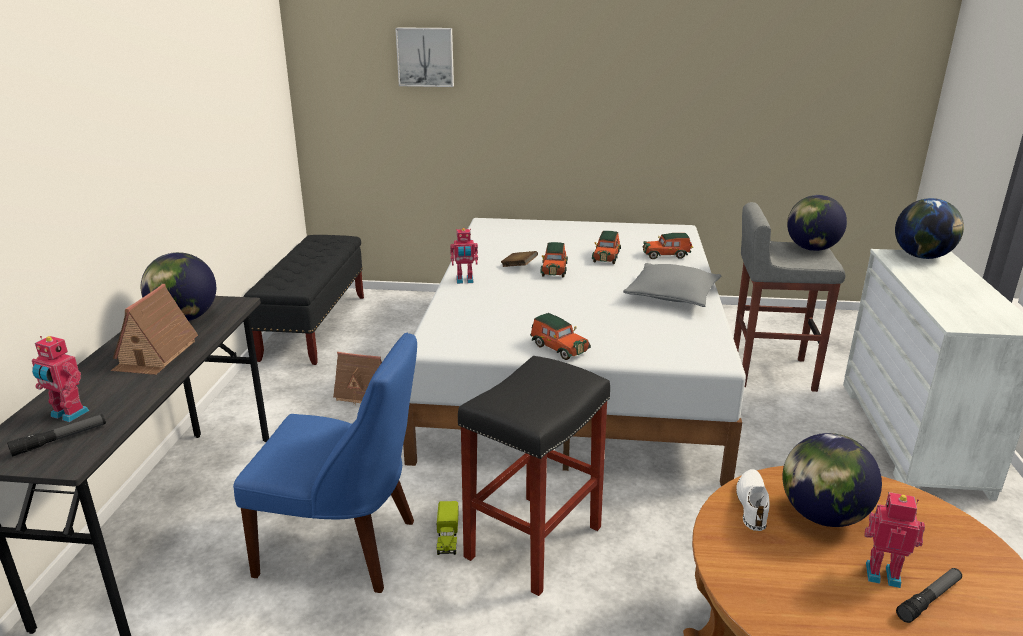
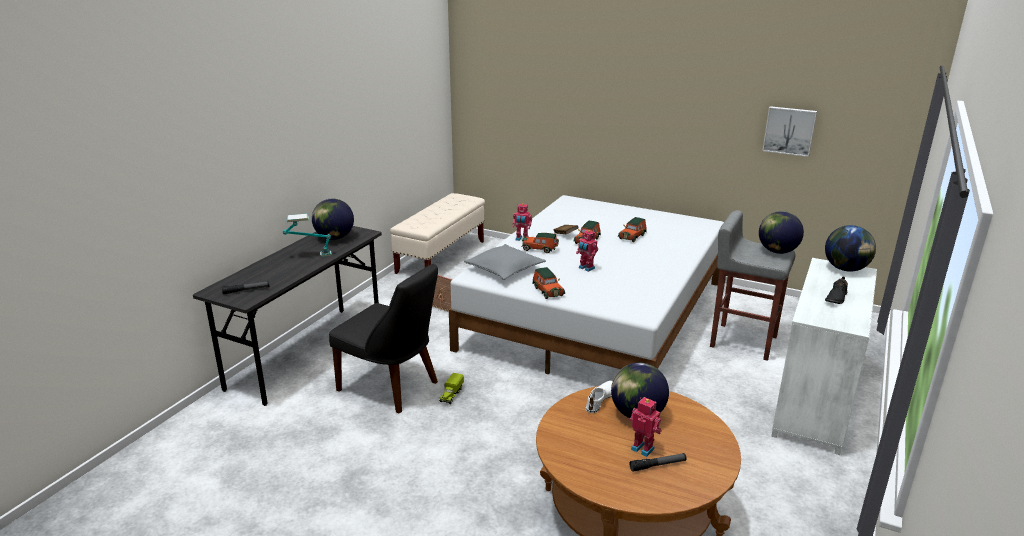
camera: 20 degrees right, 0 degrees up
toy robot [32,336,89,422] -> toy robot moved to [576,229,598,272]
toy house [111,284,198,375] -> table lamp [283,214,331,257]
blue chair [233,333,417,593] -> black chair [329,264,438,413]
black bench [244,235,364,365] -> beige bench [390,193,485,274]
picture [395,27,454,87] -> picture moved to [762,106,817,157]
black stool [458,356,610,596] -> none
grey pillow [623,263,721,307] -> grey pillow moved to [464,244,546,280]
toy car [642,233,693,259] -> toy car moved to [522,233,559,253]
none -> black shoe [825,276,848,304]

